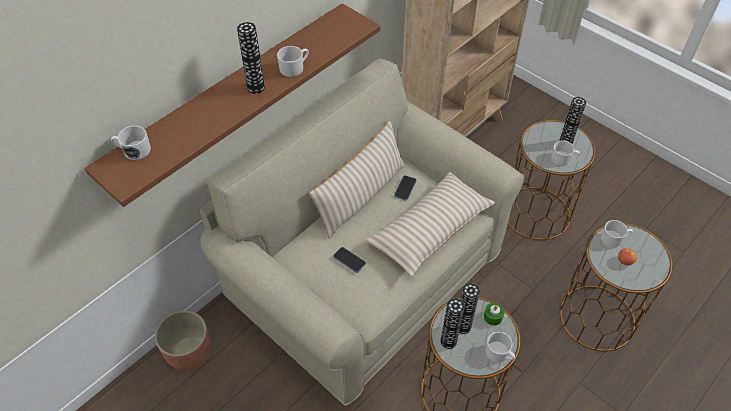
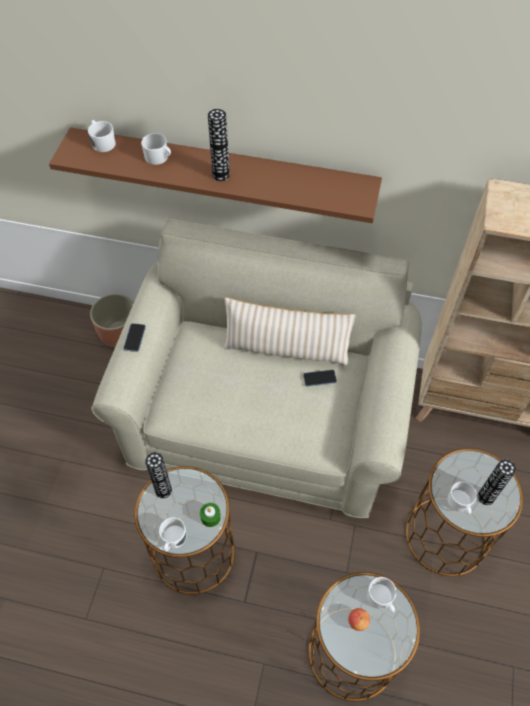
camera: 60 degrees right, 5 degrees up
white mug [277,46,309,77] -> white mug moved to [141,133,171,165]
phone [333,247,366,273] -> phone moved to [124,323,146,352]
beige pillow [366,172,495,277] -> none
vase [459,283,480,334] -> none

